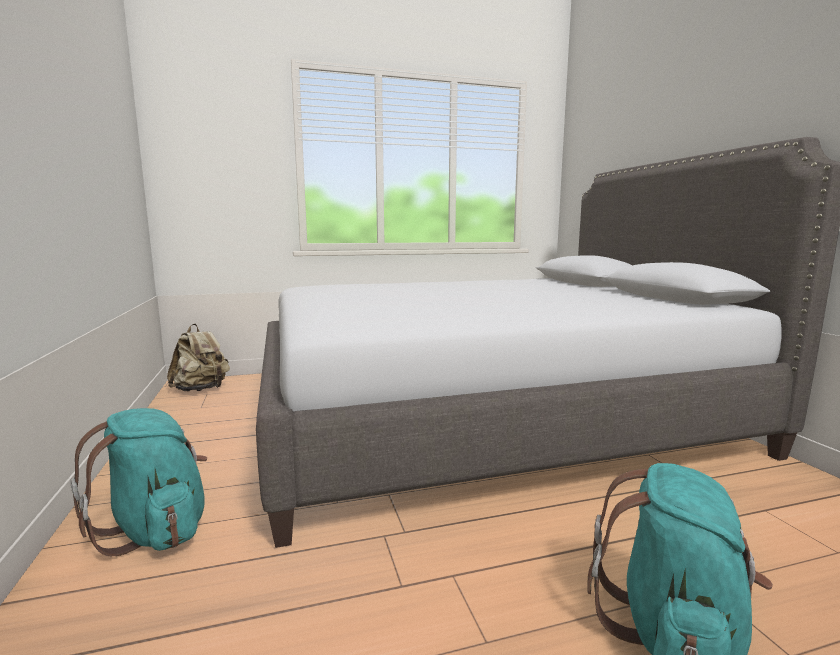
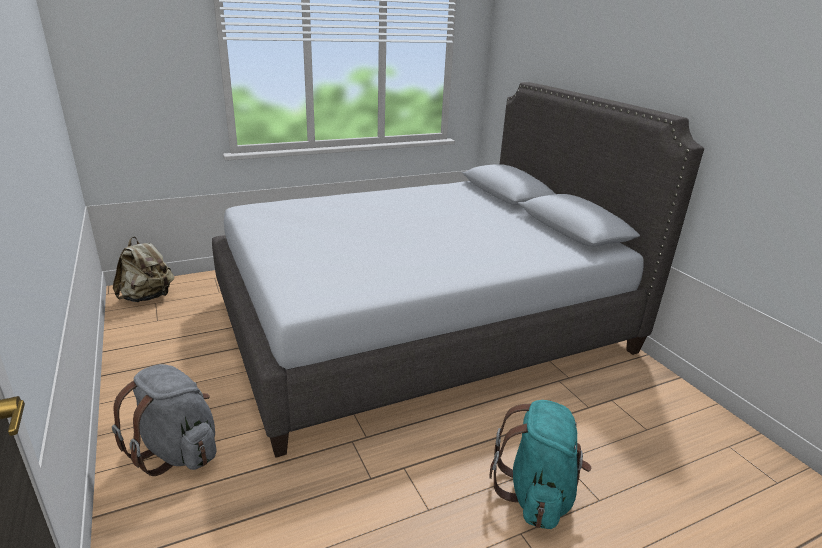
camera: 10 degrees left, 15 degrees up
turquoise backpack [70,408,207,556] -> grey backpack [112,364,216,476]

